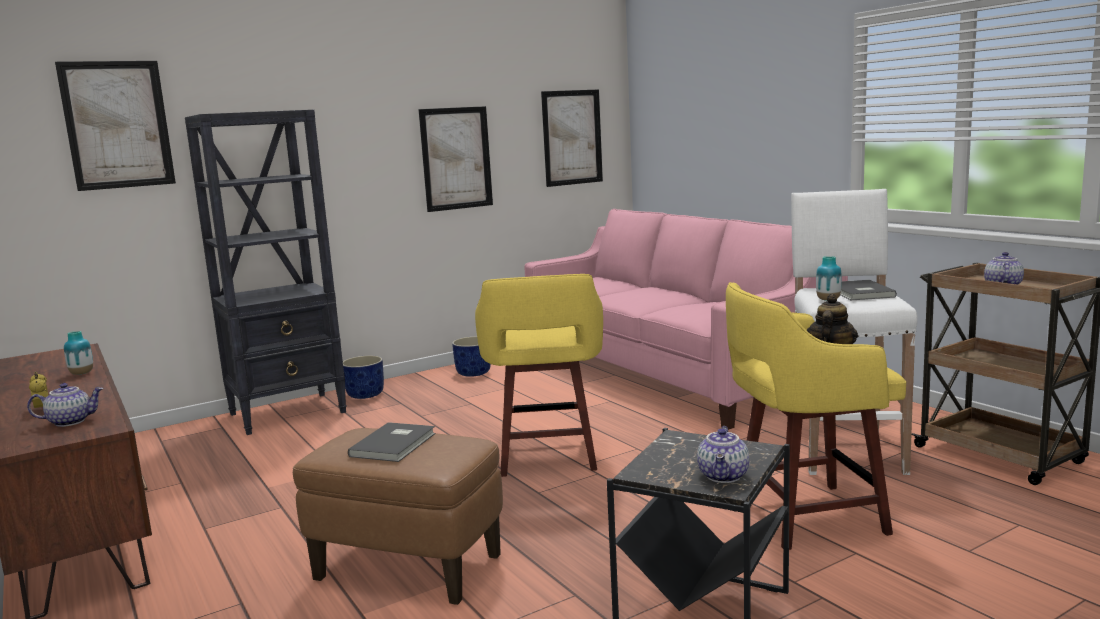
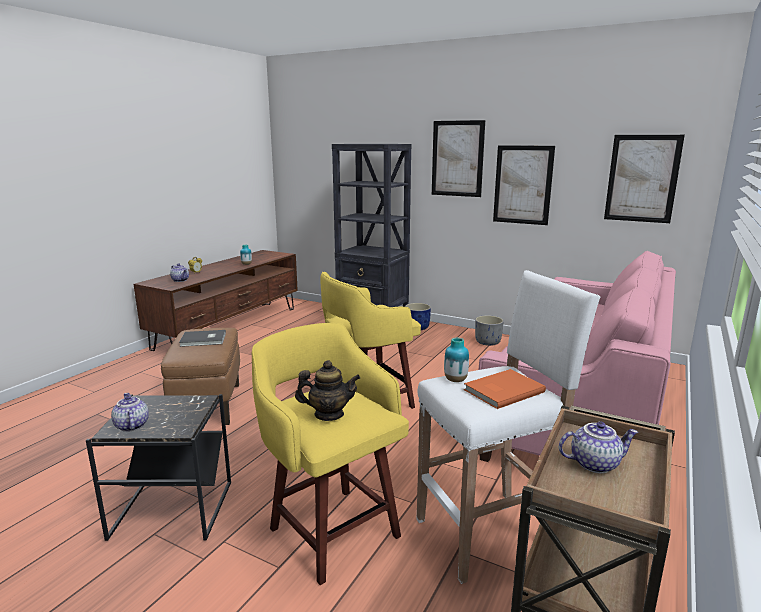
camera: 60 degrees right, 5 degrees up
picture [55,61,176,191] -> picture moved to [432,120,485,197]
blue planter [452,336,491,377] -> grey planter [475,315,504,346]
teapot [697,426,749,483] -> teapot turned 75 degrees clockwise [111,393,149,432]
grey book [840,280,897,300] -> orange book [464,369,546,409]

